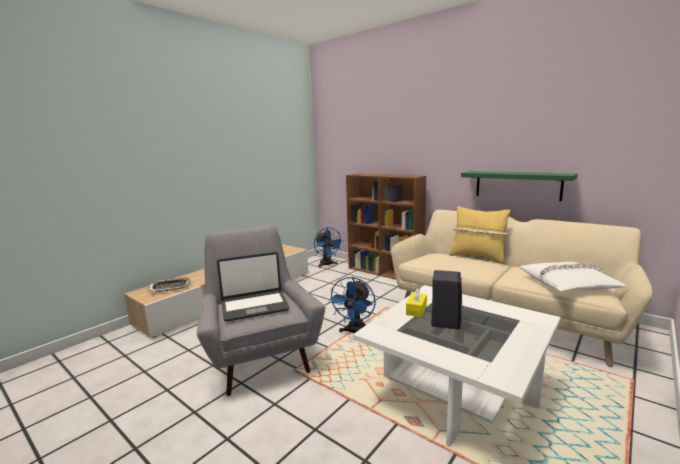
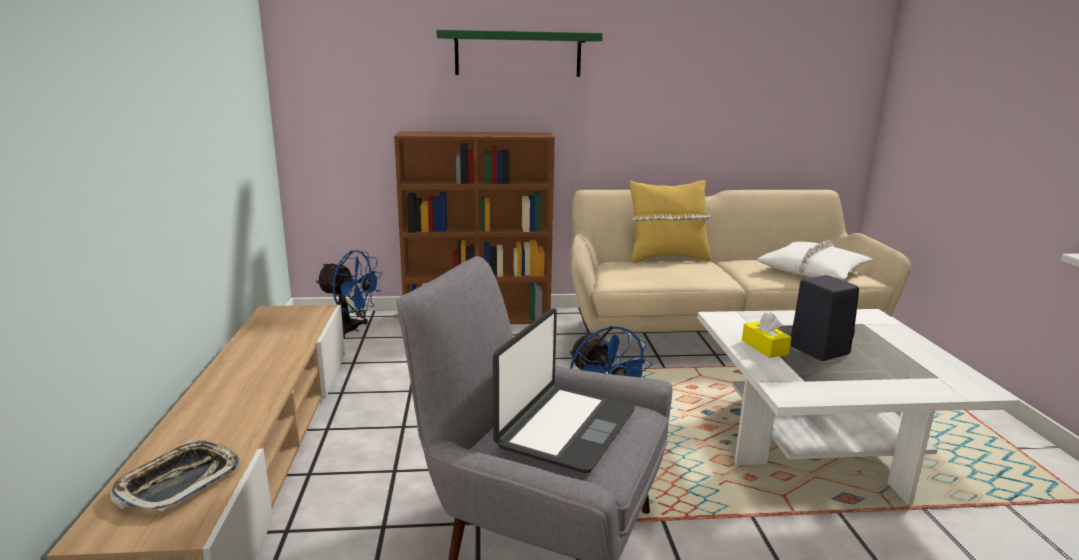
camera: 45 degrees left, 5 degrees up
green shelf [461,171,577,201] -> green shelf moved to [436,30,603,77]

